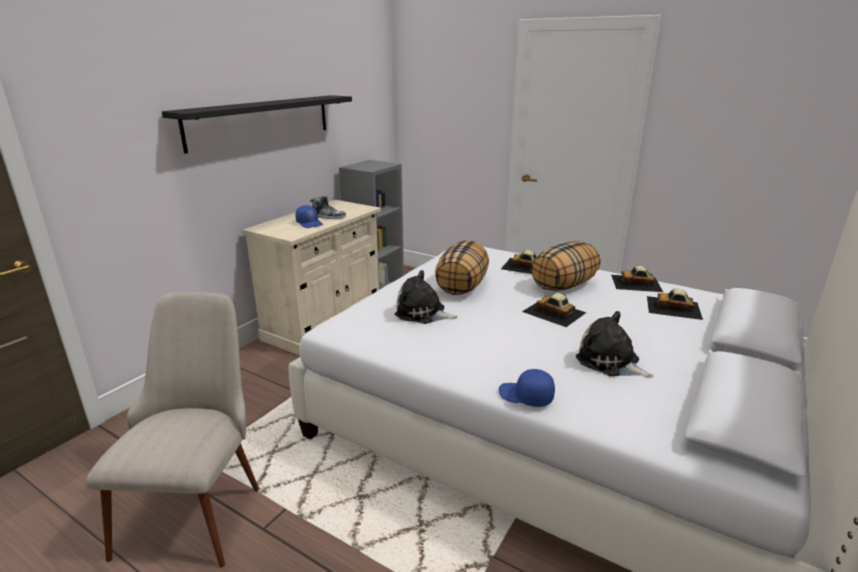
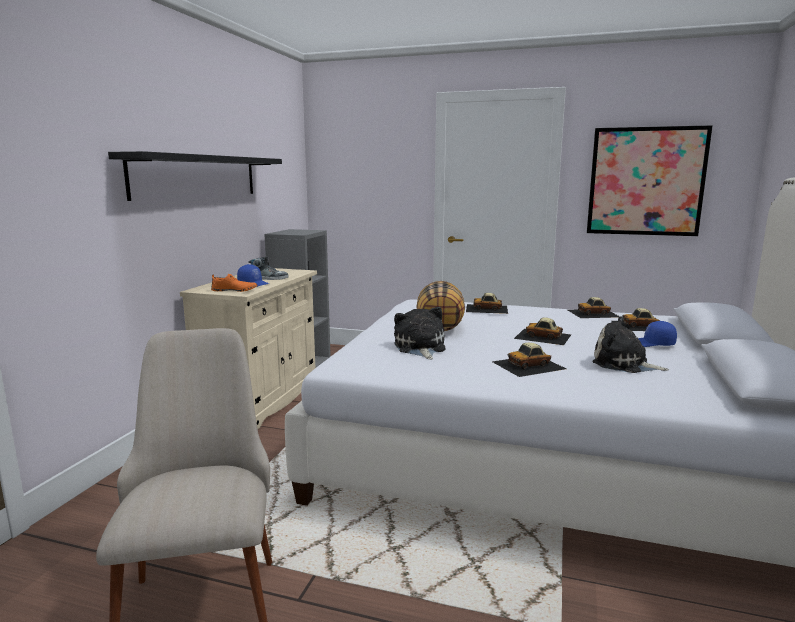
camera: 15 degrees left, 10 degrees down
plush toy [395,270,458,324] -> plush toy turned 75 degrees clockwise [394,307,445,359]
blue cap [499,369,555,407] -> blue cap moved to [638,321,677,347]
pillow [531,241,601,291] -> none
none -> orange shoe [211,274,258,292]
none -> toy car [492,343,566,377]
none -> picture [587,125,713,236]

